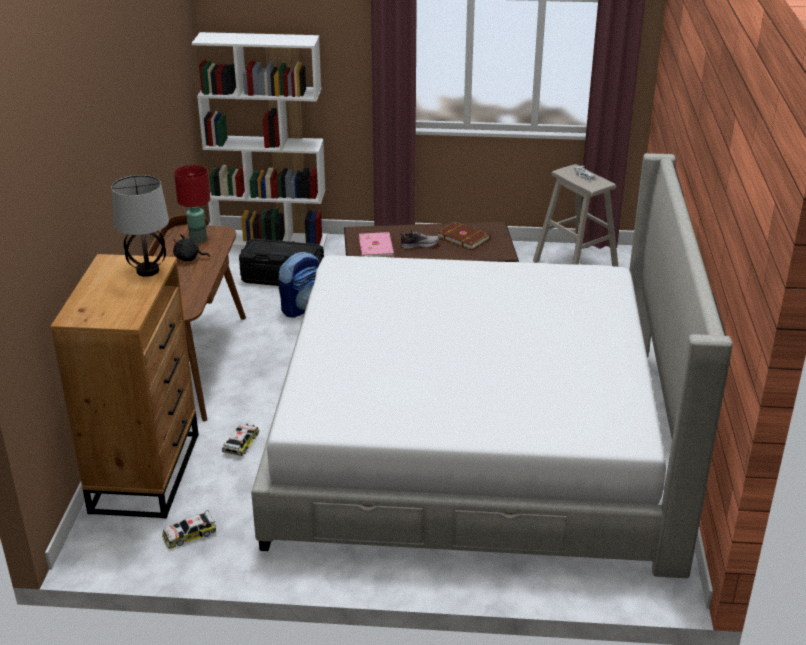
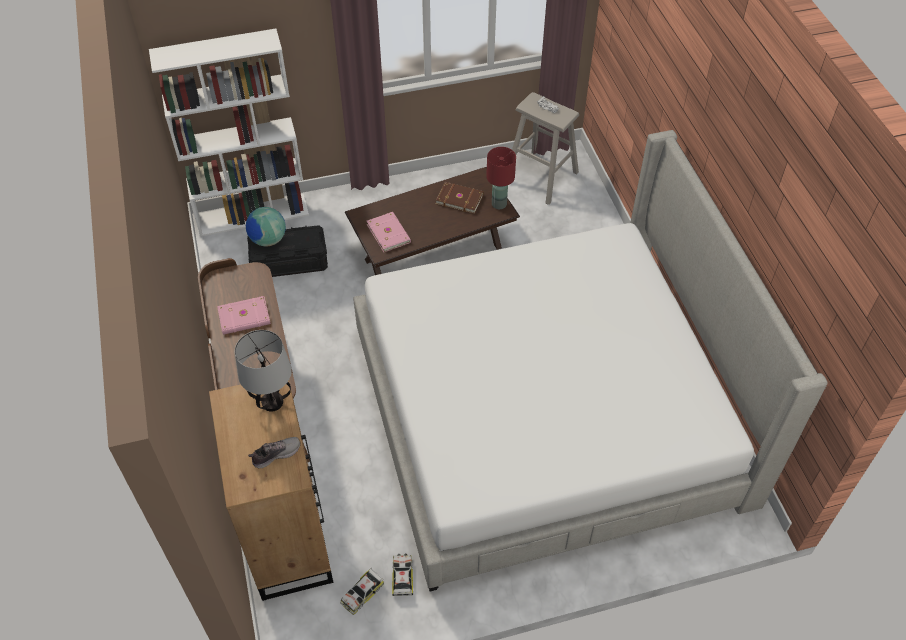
camera: 20 degrees left, 20 degrees up
black plush toy [173,234,210,261] -> pink book [217,296,271,335]
red table lamp [174,165,210,243] -> red table lamp moved to [486,147,516,209]
toy car [222,424,259,456] -> toy car moved to [392,553,413,596]
backpack [278,252,319,318] -> none
shoe [399,230,439,249] -> shoe moved to [248,437,301,469]
none -> globe [246,207,286,246]

